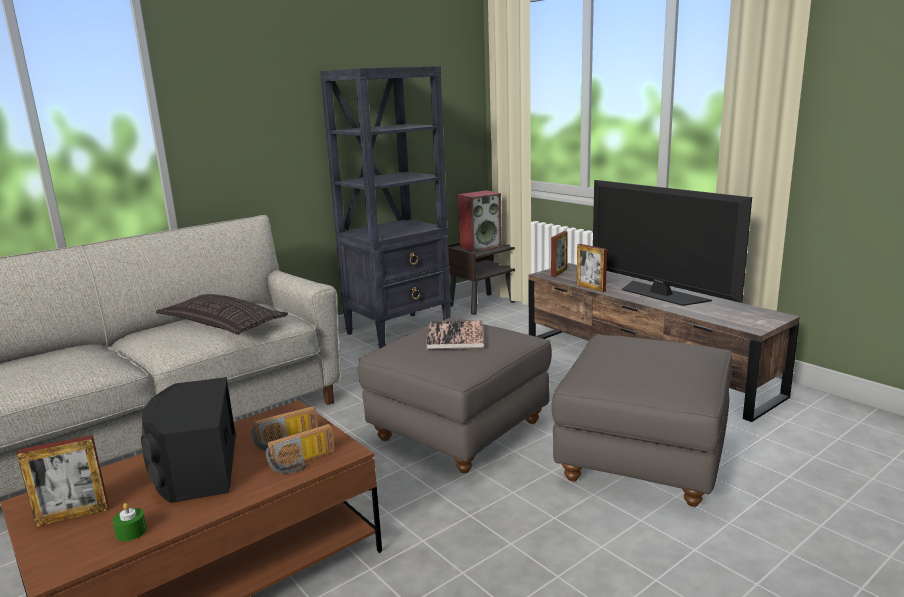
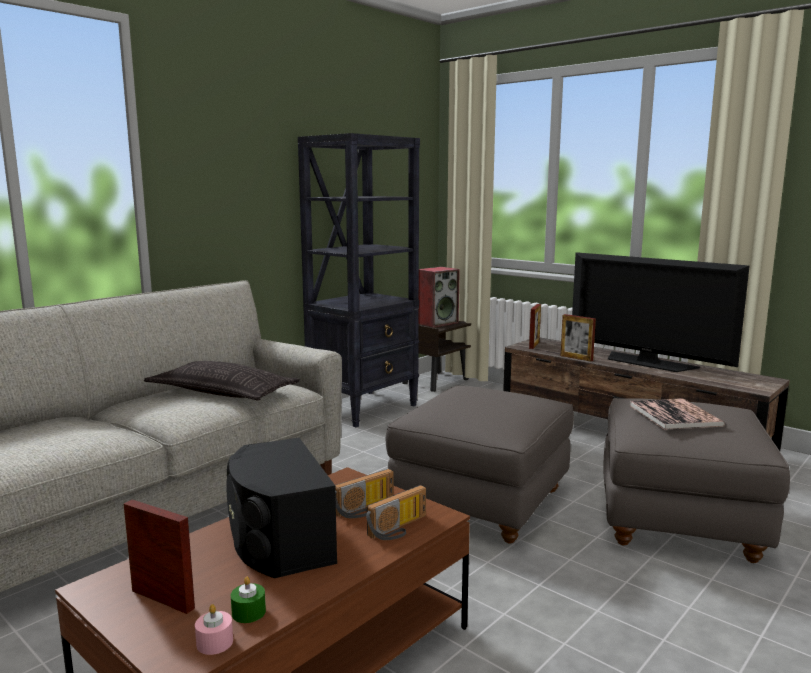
camera: 10 degrees left, 5 degrees down
picture frame [17,435,109,527] -> picture frame turned 120 degrees counterclockwise [124,500,195,614]
book [426,320,484,349] -> book moved to [630,398,725,430]
none -> pink candle [195,604,233,655]

